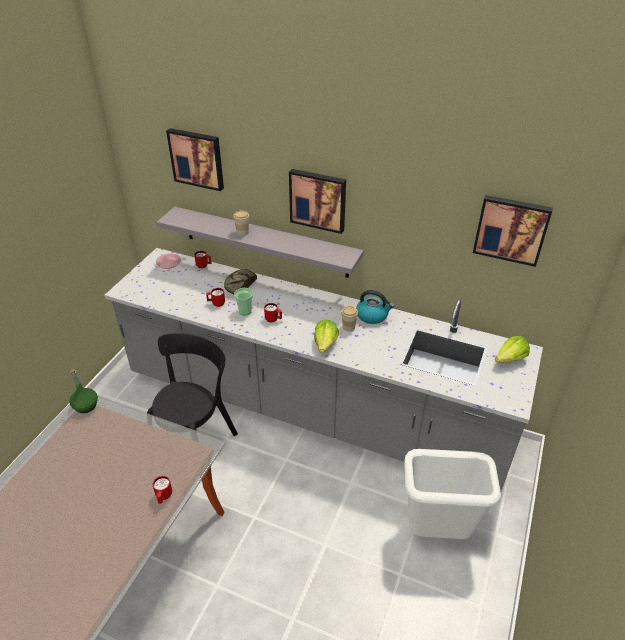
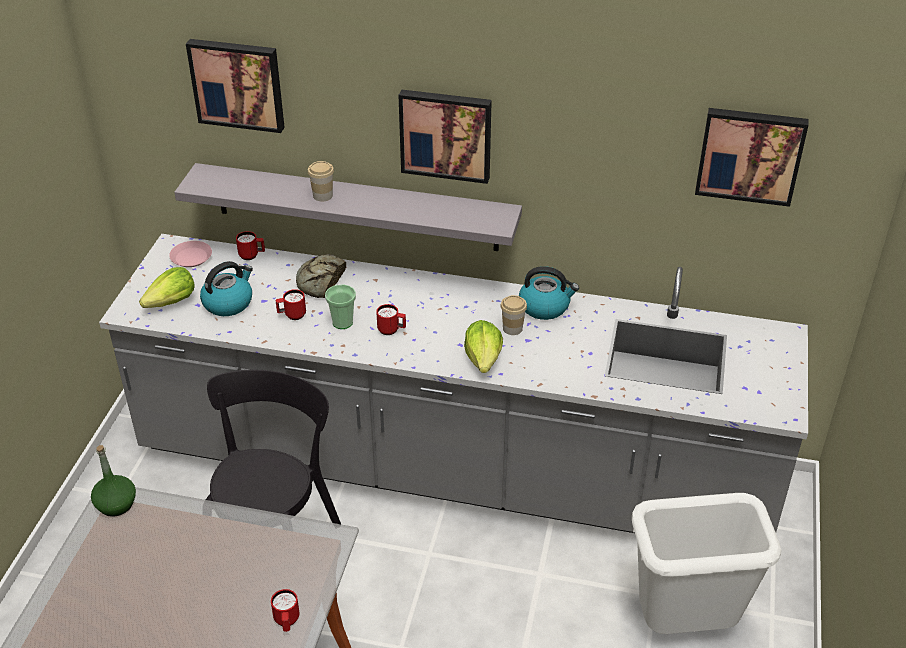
camera: 10 degrees left, 0 degrees up
lettuce [495,336,530,363] -> lettuce moved to [139,267,195,308]
none -> kettle [200,261,253,316]

